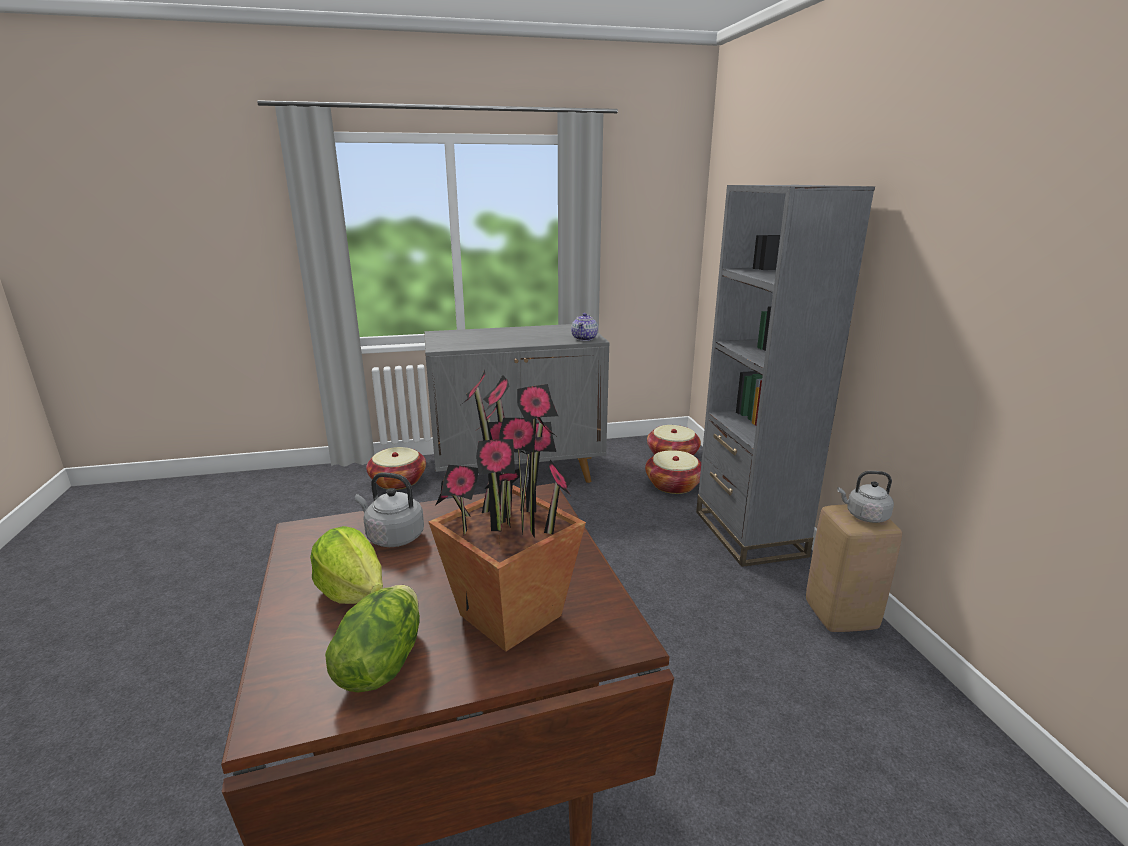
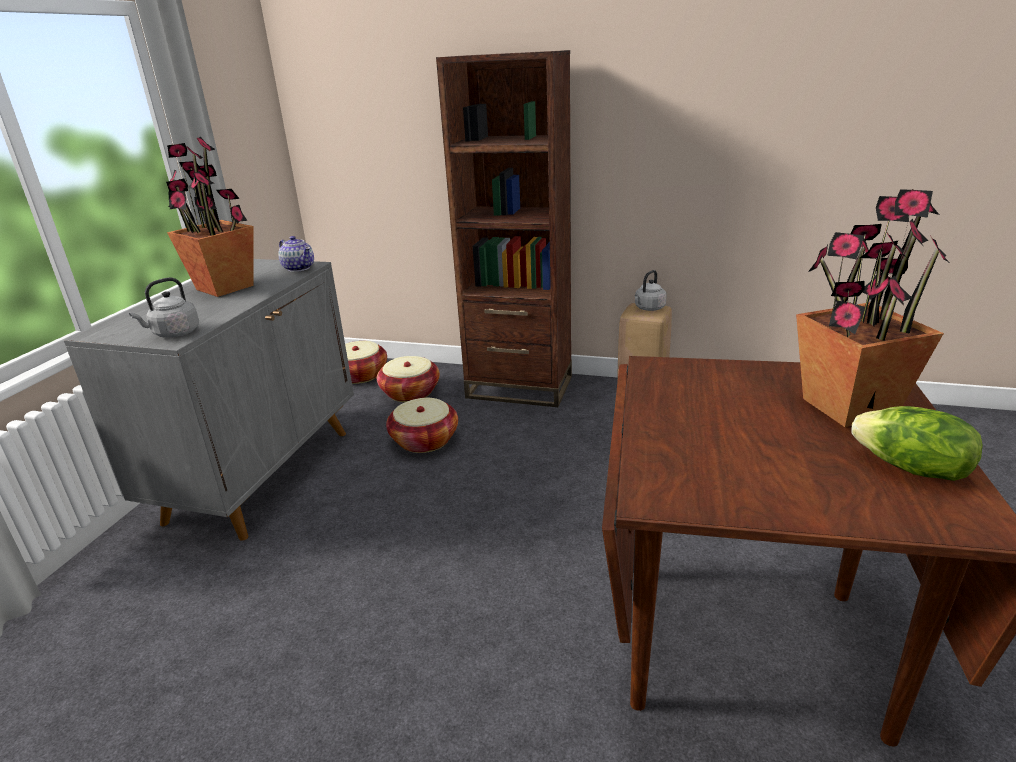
camera: 60 degrees left, 5 degrees up
lettuce [310,526,383,604] -> none
grey kettle [355,472,424,547] -> grey kettle moved to [129,277,199,338]
basket [366,447,426,490] -> basket moved to [386,398,458,453]
grey bookcase [696,185,875,567] -> brown bookcase [436,50,572,407]
none -> potted plant [166,137,254,297]

